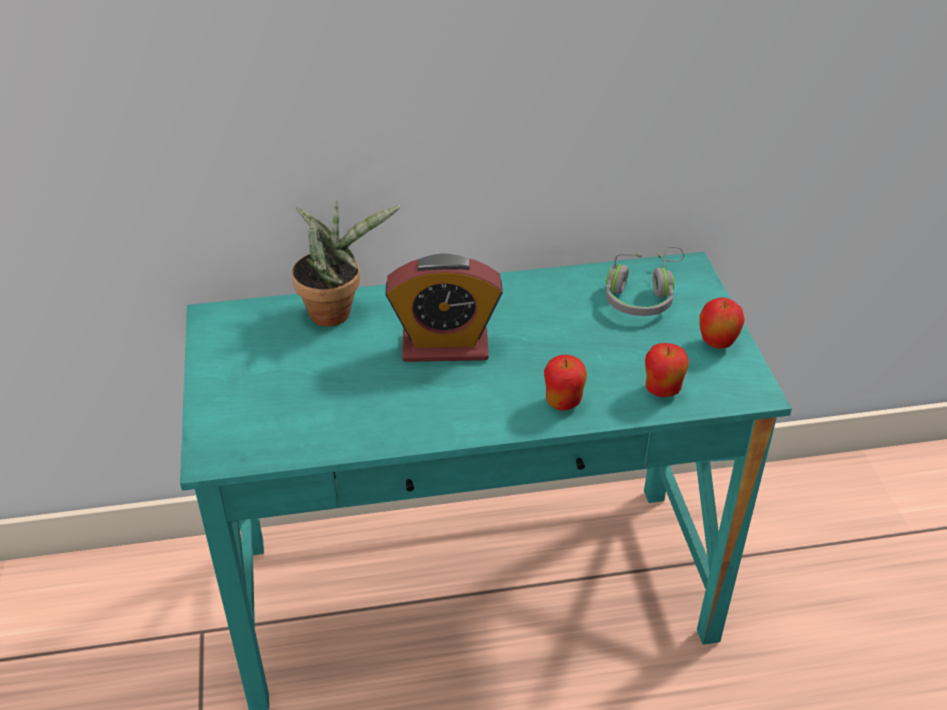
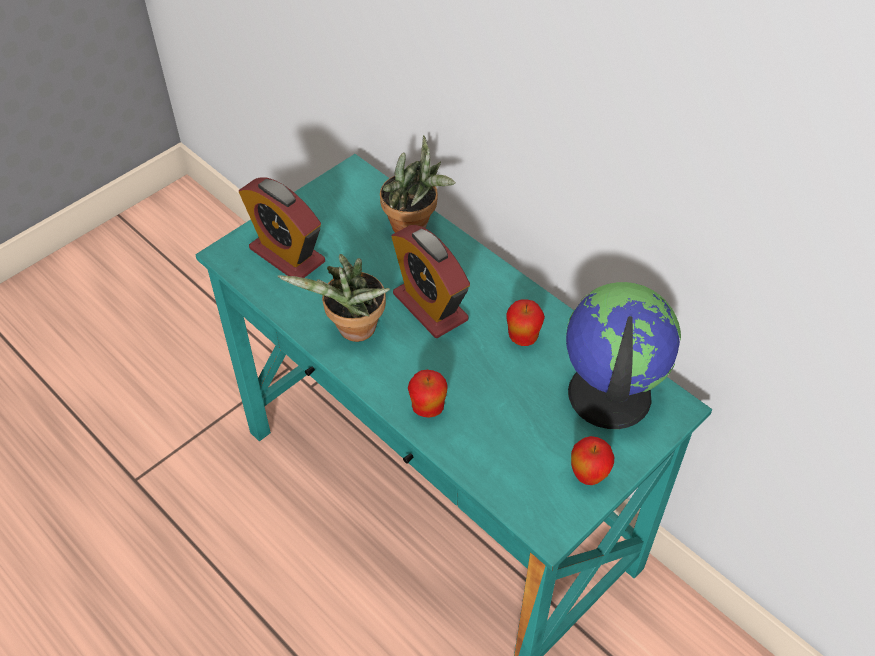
camera: 55 degrees right, 10 degrees up
grey headphones [606,246,684,316] -> globe [566,282,681,429]
apple [645,343,689,397] -> apple moved to [506,299,545,346]
none -> alarm clock [239,177,325,278]
none -> potted plant [278,254,390,342]

